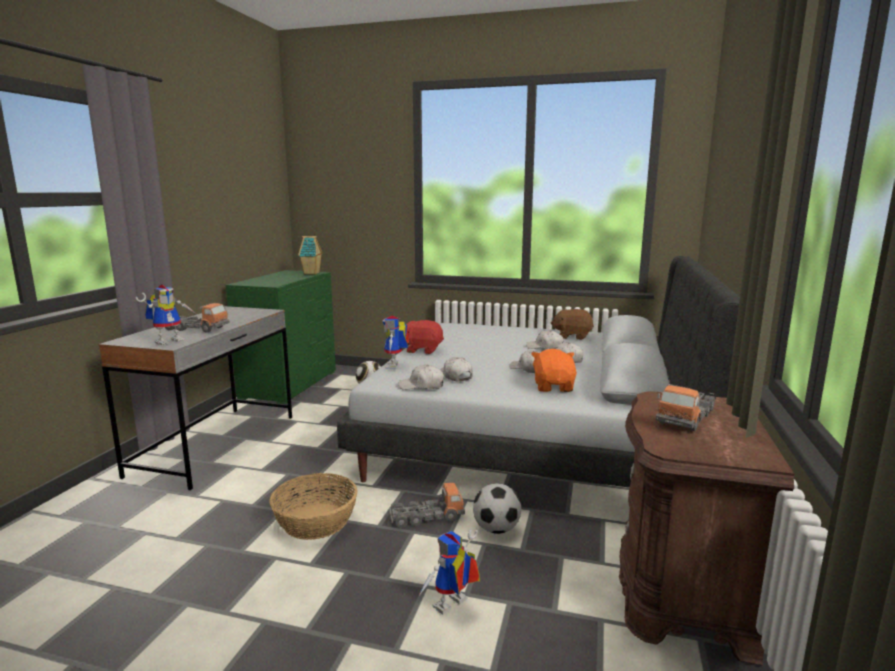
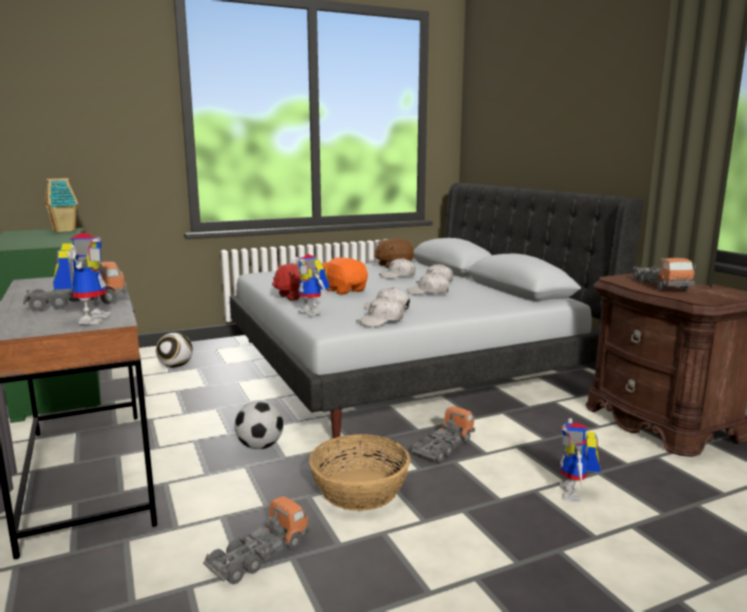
camera: 40 degrees left, 0 degrees up
football [473,483,521,534] -> football moved to [234,400,283,449]
orange plush toy [531,349,577,392] -> orange plush toy moved to [322,257,368,295]
none -> toy truck [203,496,311,585]

